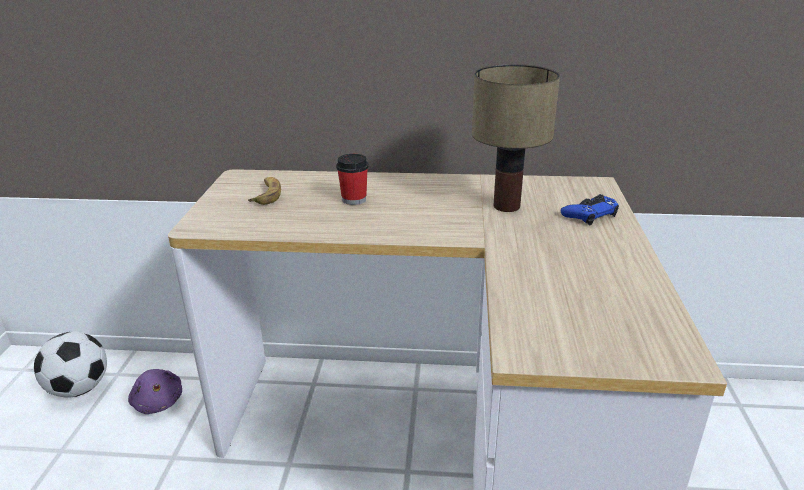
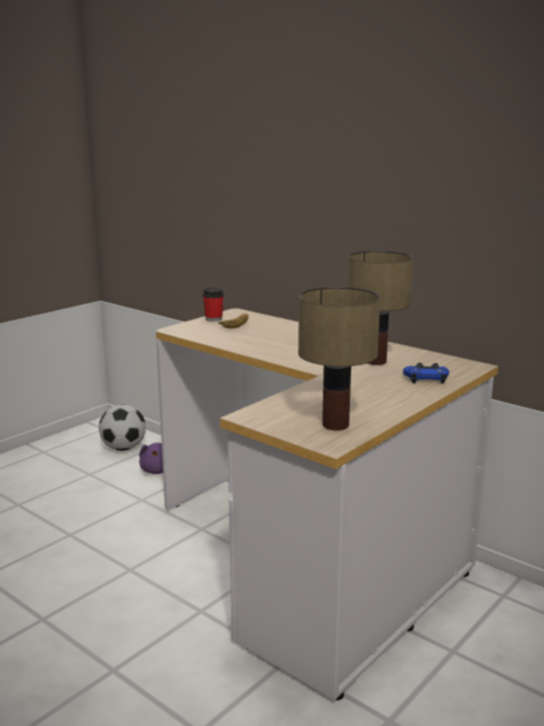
camera: 35 degrees right, 10 degrees down
cup [336,154,368,205] -> cup moved to [202,288,224,322]
none -> table lamp [298,287,380,430]

